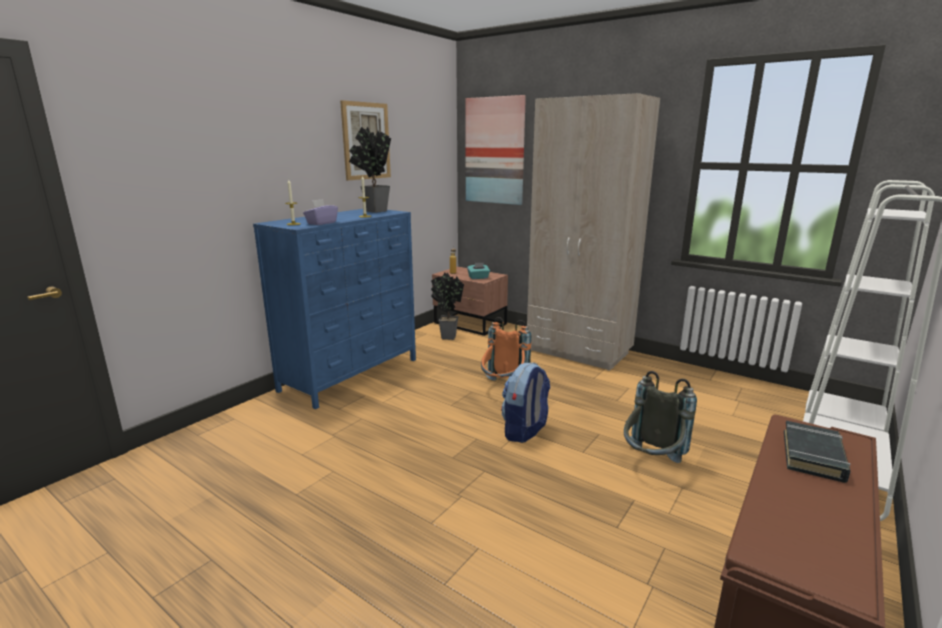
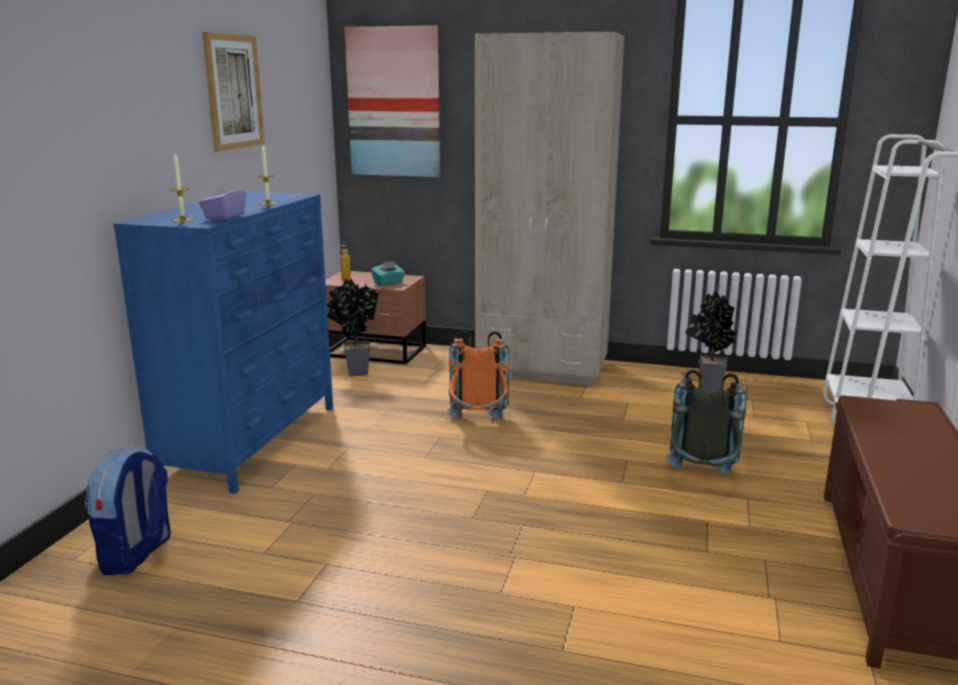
camera: 20 degrees left, 0 degrees up
potted plant [349,127,391,213] -> potted plant moved to [685,293,736,393]
backpack [501,362,551,443] -> backpack moved to [84,446,171,575]
black book [784,421,851,483] -> none

